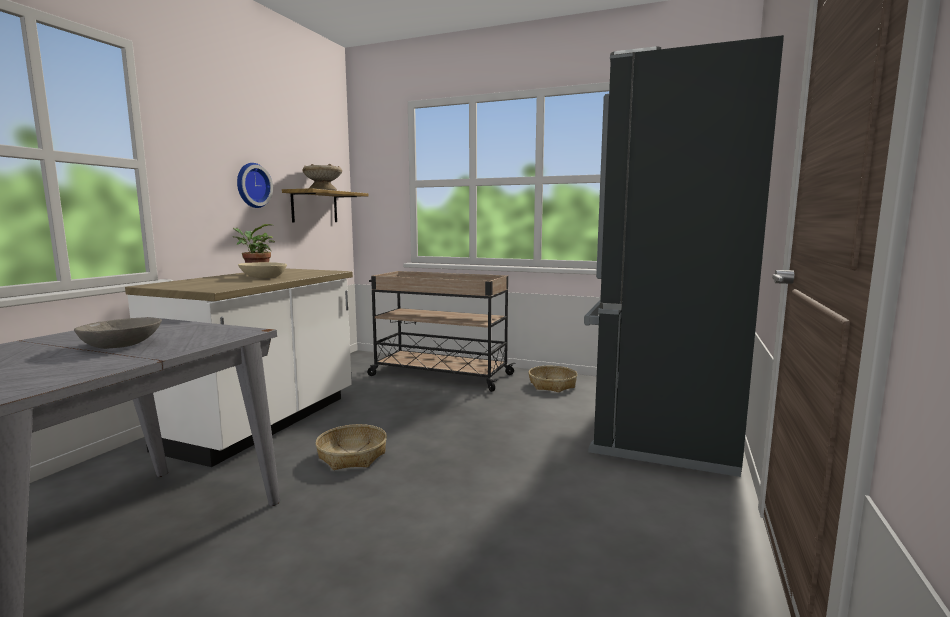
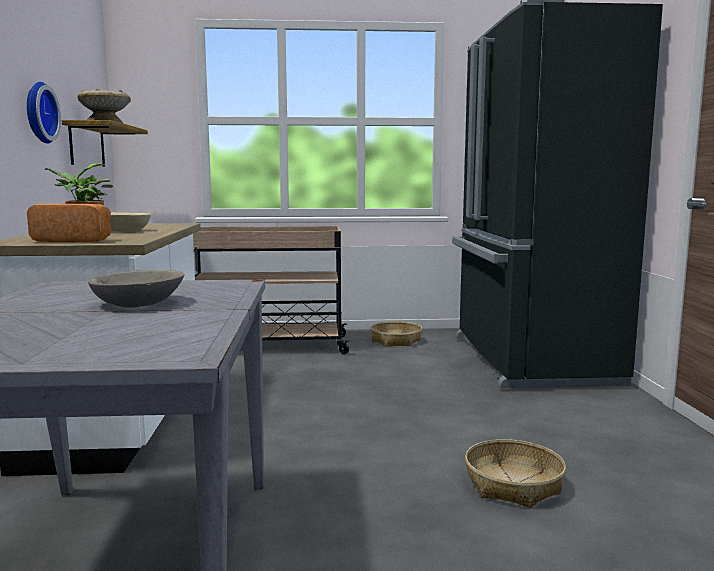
camera: 25 degrees left, 0 degrees up
basket [315,424,387,470] -> basket moved to [465,439,566,508]
none -> bread [27,204,111,242]

